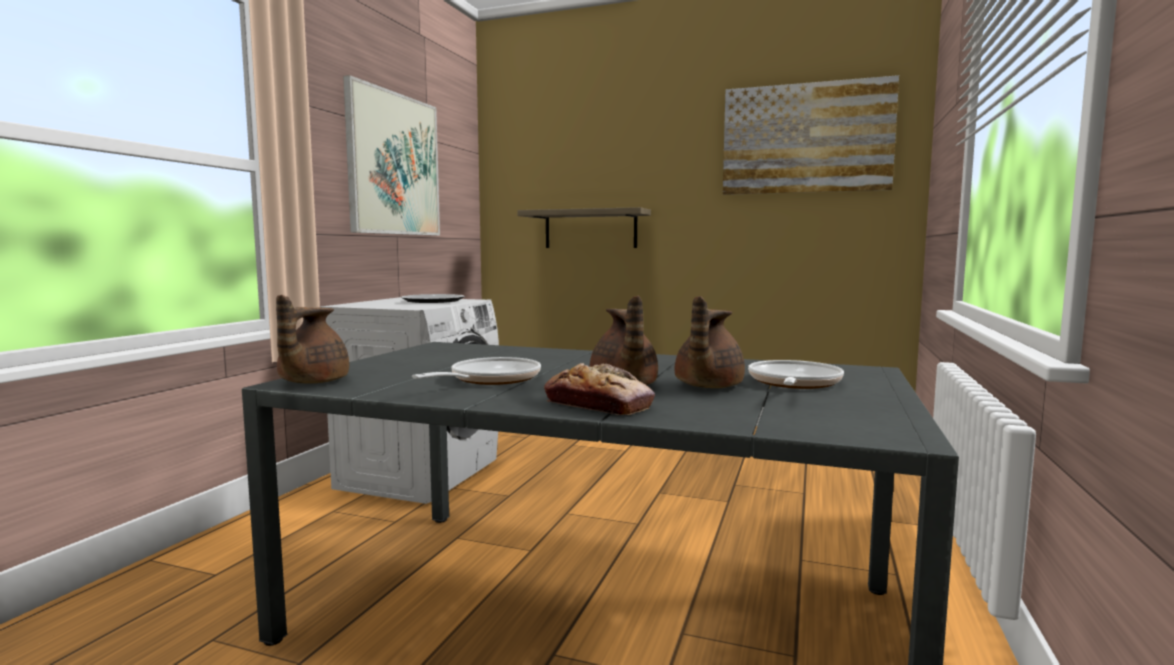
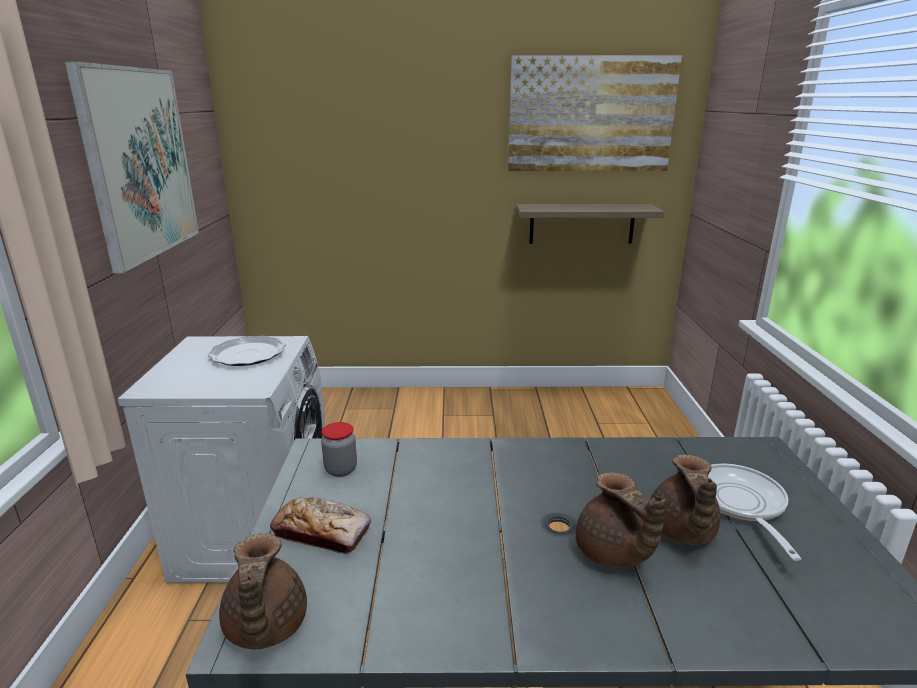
camera: 20 degrees left, 15 degrees up
frying pan [412,357,541,385] -> none
shelf [517,207,651,248] -> shelf moved to [516,204,664,244]
bread [544,363,655,415] -> bread moved to [270,497,371,554]
none -> jar [321,422,357,477]

